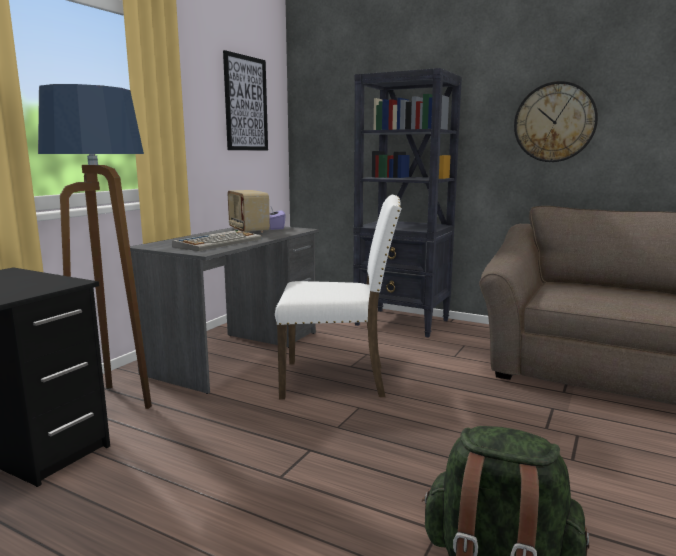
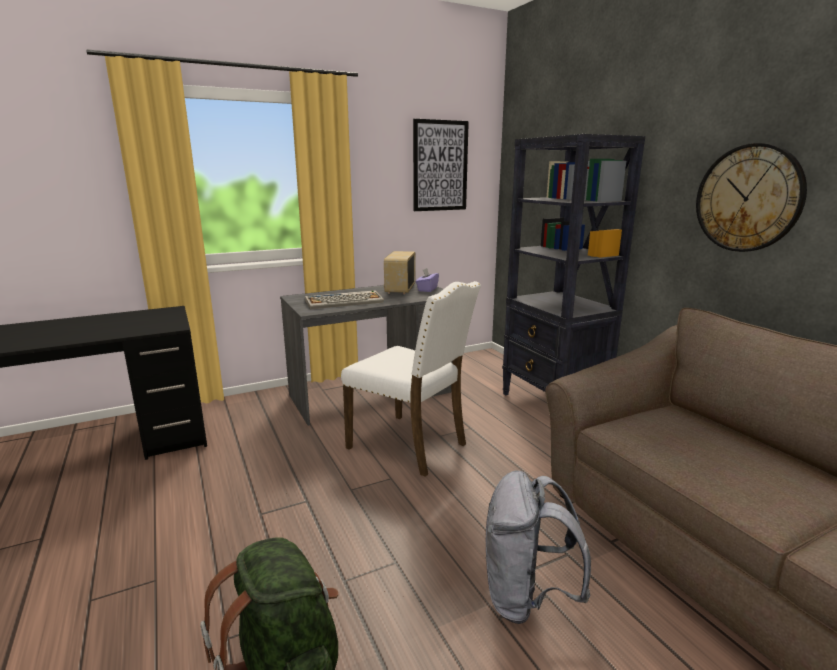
camera: 35 degrees right, 5 degrees up
floor lamp [38,84,152,409] -> none
none -> grey backpack [486,470,591,624]

